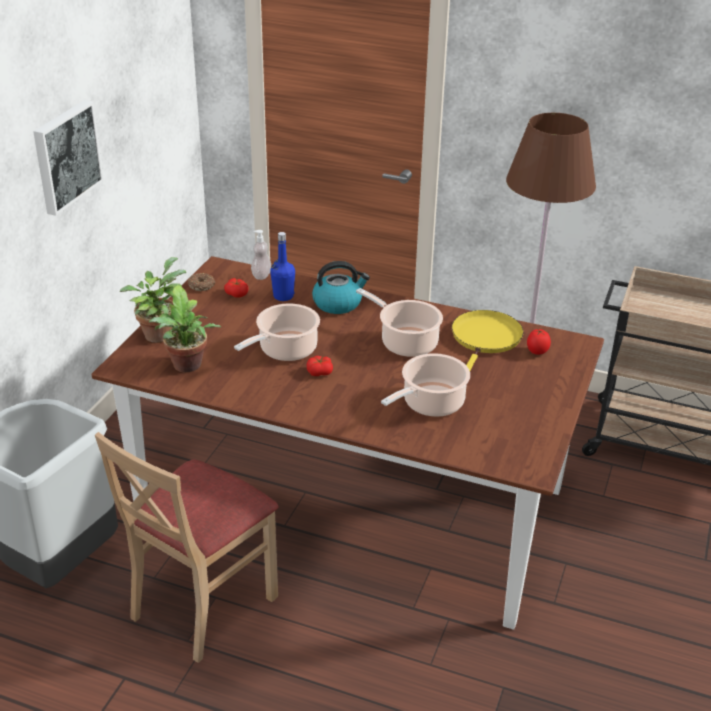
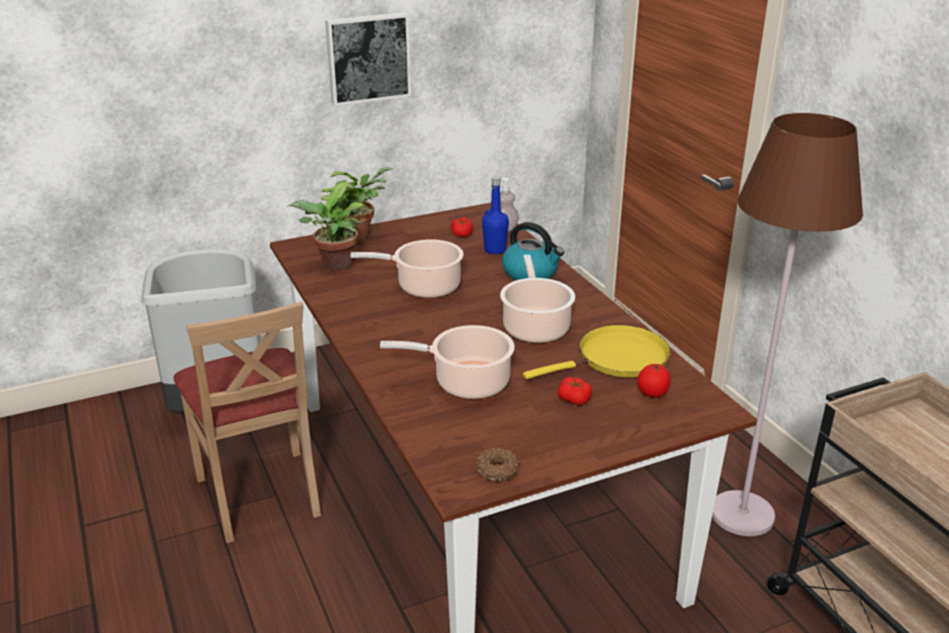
camera: 45 degrees right, 5 degrees down
beige chair [95,432,278,663] -> beige chair turned 105 degrees counterclockwise [174,302,321,543]
donut [188,273,215,291] -> donut moved to [476,448,519,481]
tomato [307,356,333,376] -> tomato moved to [558,377,592,405]

